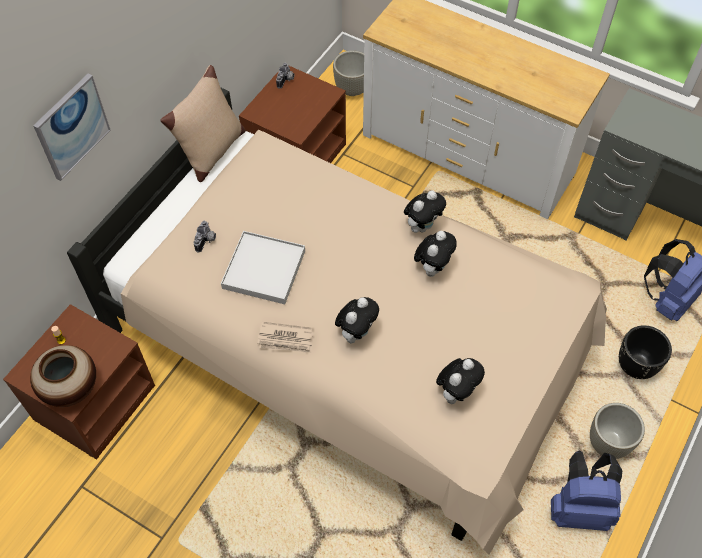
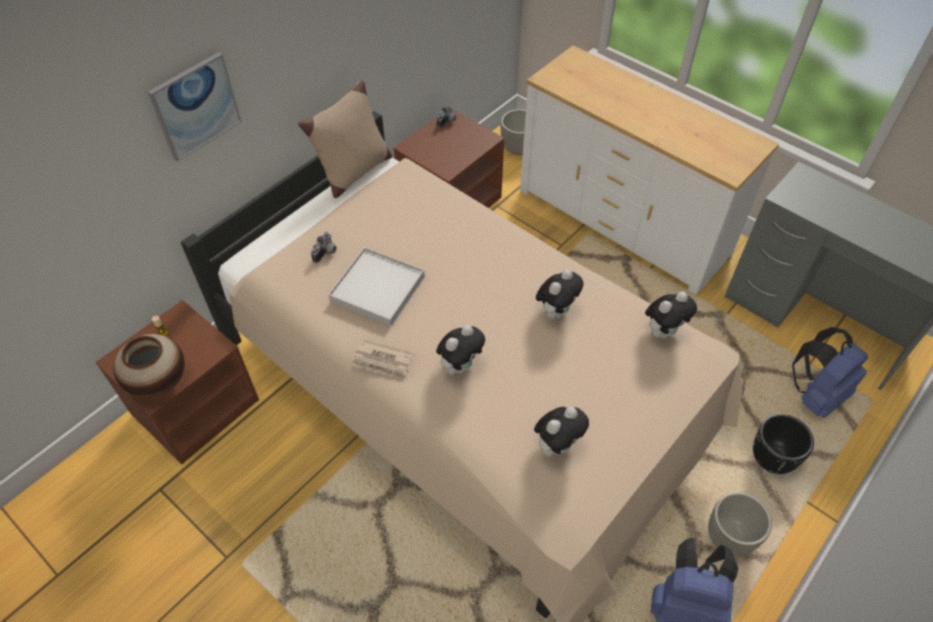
camera: 10 degrees right, 5 degrees down
plush toy [404,190,446,233] -> plush toy moved to [645,292,697,339]

